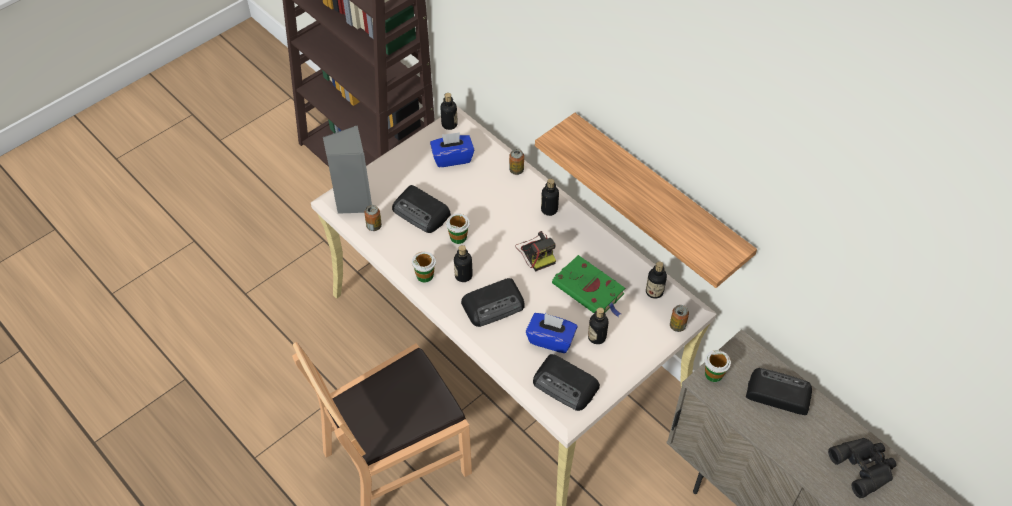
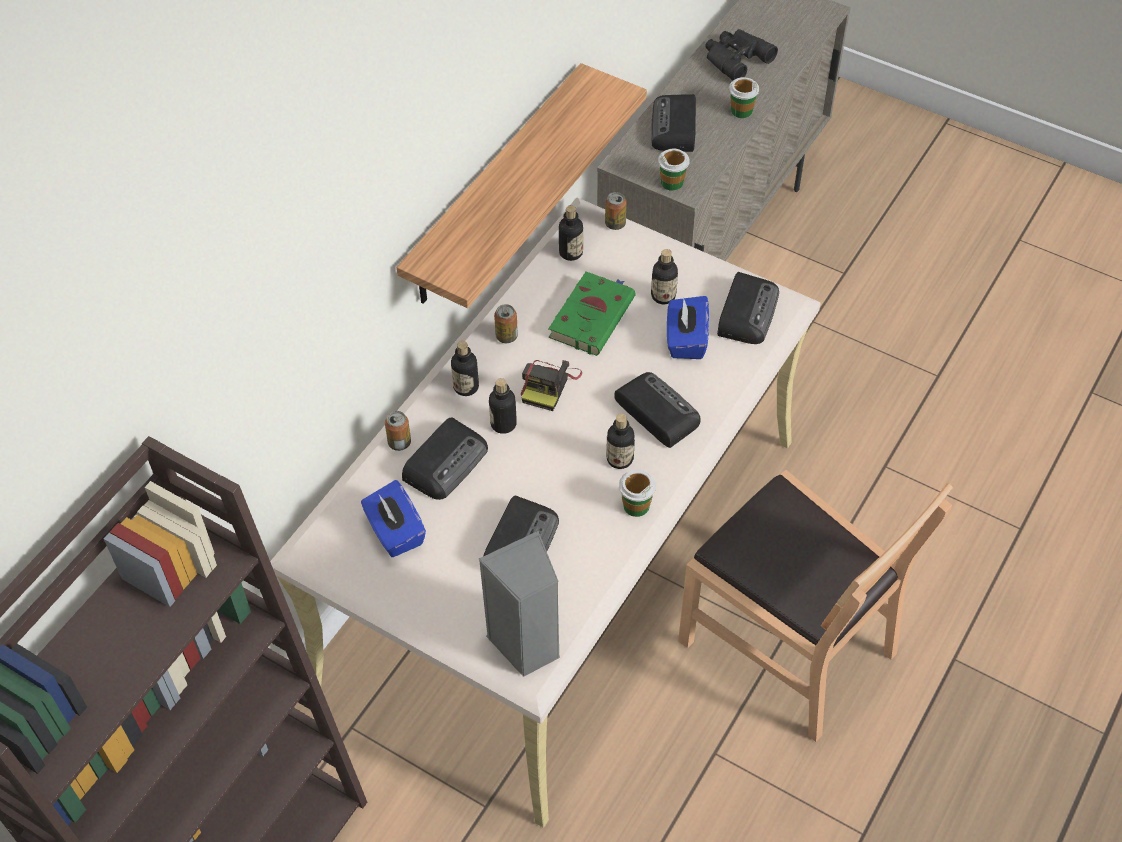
camera: 105 degrees left, 0 degrees up
can [364,205,382,231] -> can moved to [494,304,518,343]
bottle [440,93,458,130] -> bottle moved to [489,378,517,434]
cup [446,214,470,244] -> cup moved to [729,77,759,118]
camera [515,231,556,271] -> camera turned 150 degrees clockwise [521,360,582,411]
none -> radio [402,417,488,500]

